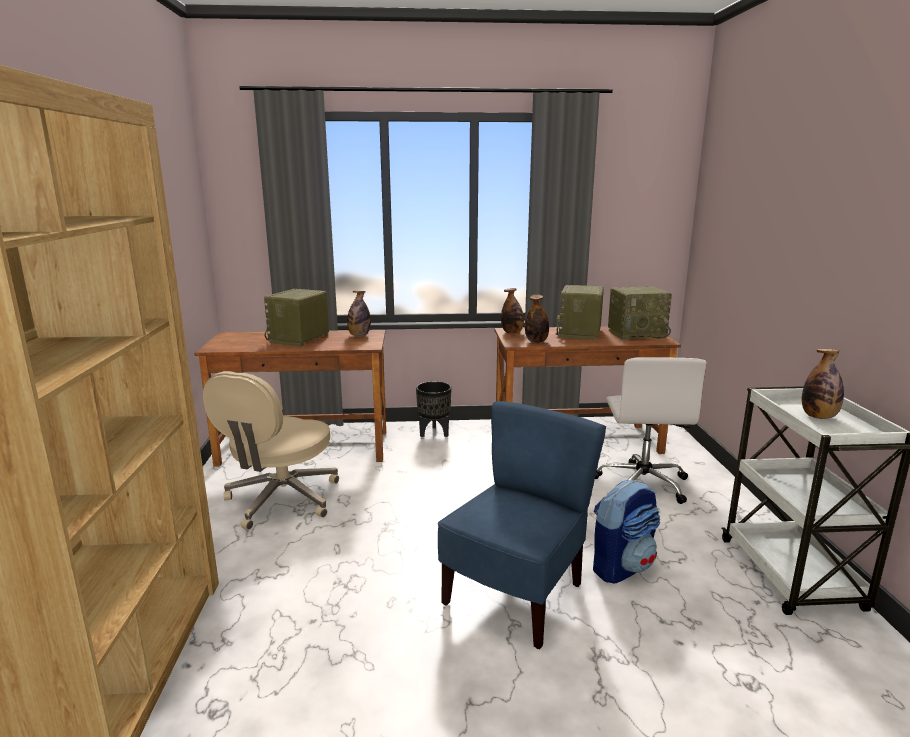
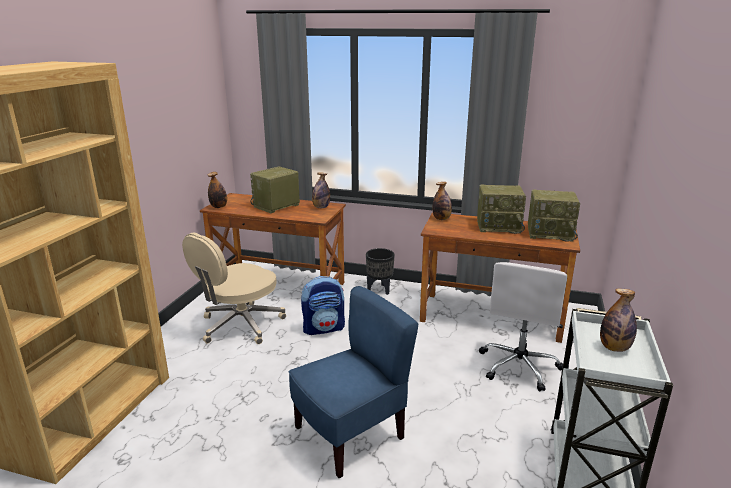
camera: 20 degrees right, 5 degrees up
bottle [525,295,549,343] -> bottle moved to [208,172,227,208]
radio [556,285,604,340] -> radio turned 120 degrees counterclockwise [477,185,526,234]
backpack [593,480,661,584] -> backpack moved to [301,276,345,335]

